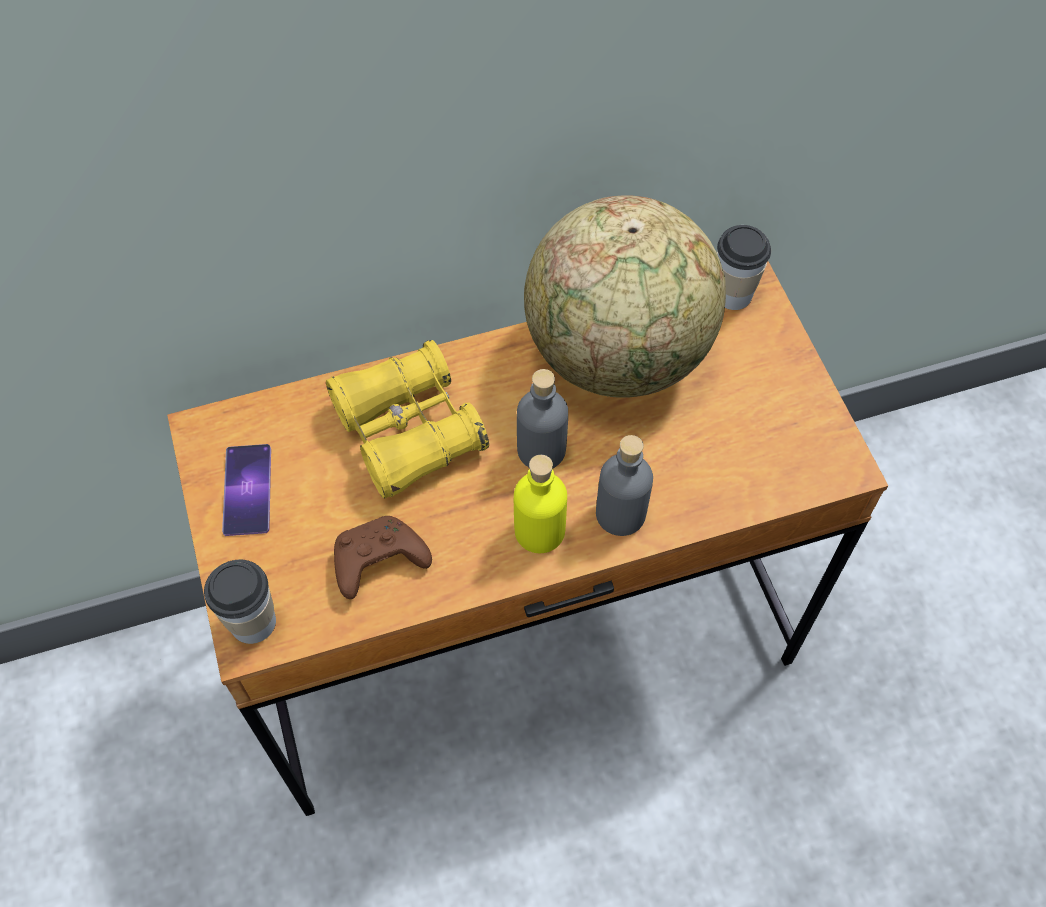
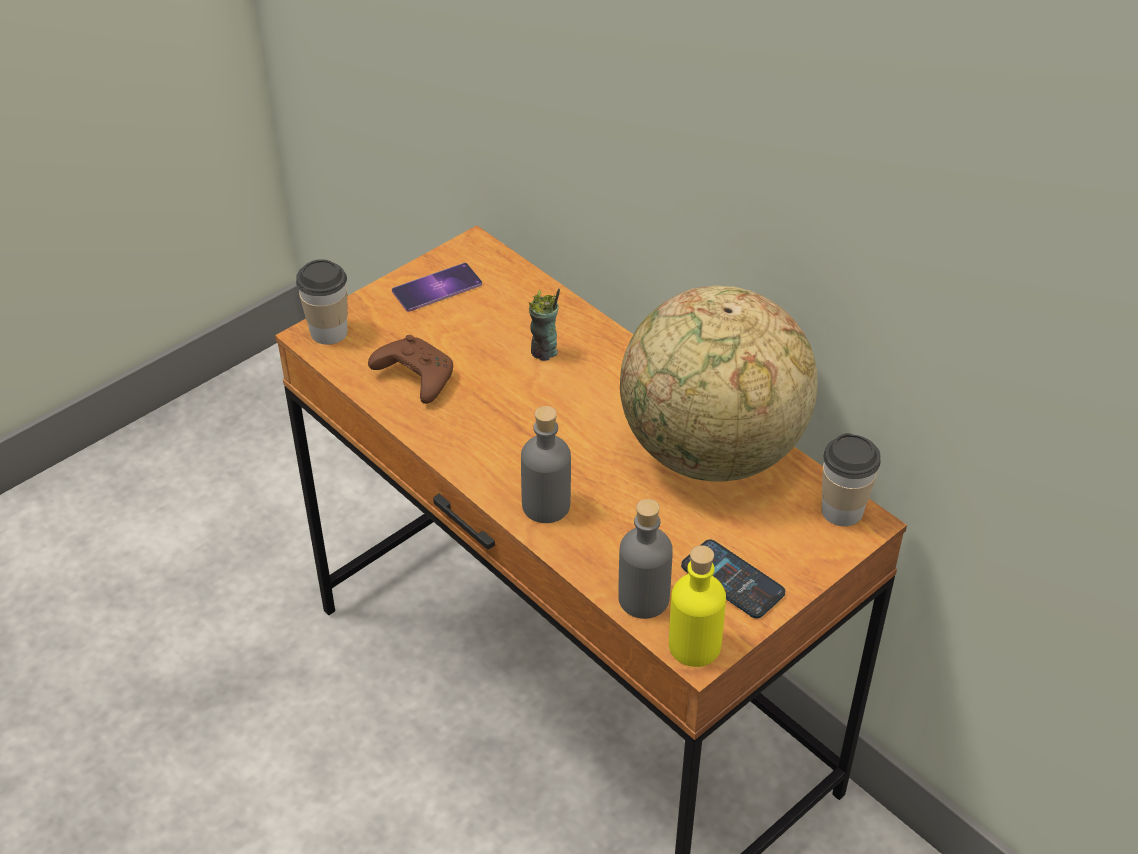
camera: 65 degrees right, 15 degrees down
yellow binoculars [326,340,489,499] -> cup [529,288,560,361]
yellow bottle [514,455,567,553] -> yellow bottle moved to [669,546,726,667]
grey bottle [517,369,568,468] -> grey bottle moved to [618,499,673,619]
none -> phone [681,540,785,618]

